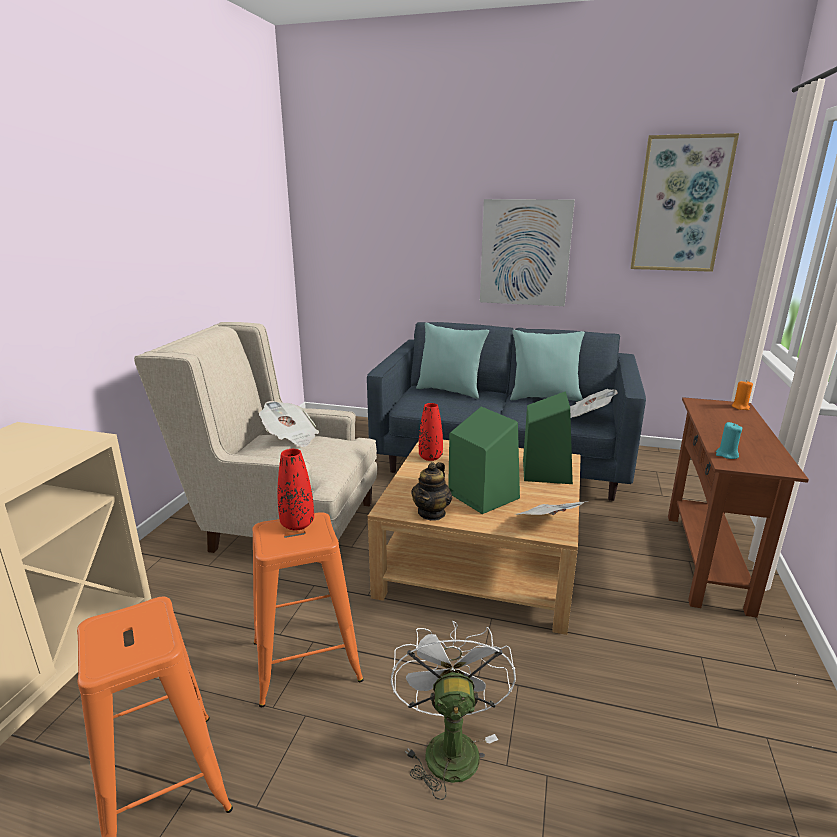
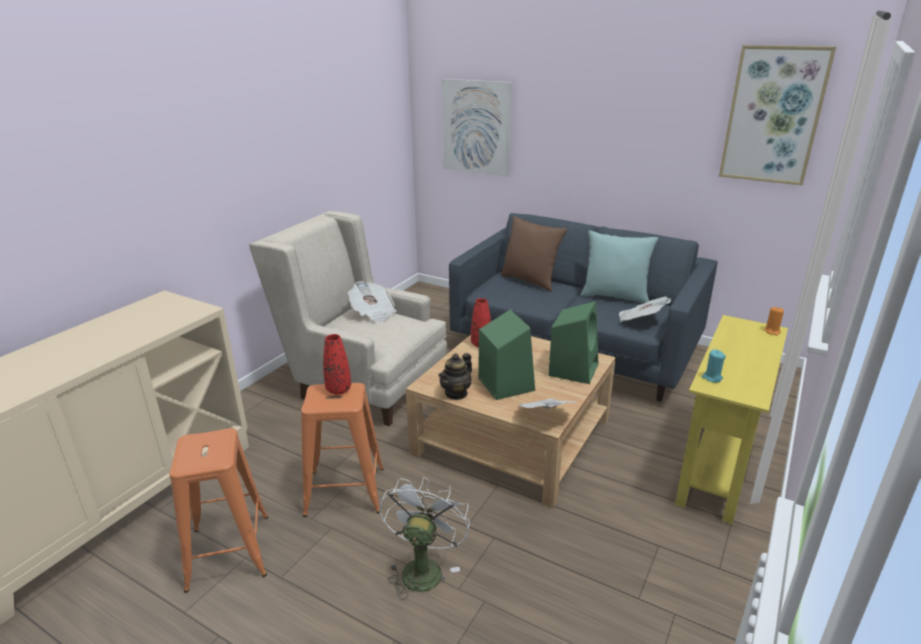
camera: 15 degrees right, 5 degrees up
turquoise pillow [416,322,489,399] -> brown pillow [501,216,567,292]
picture [480,199,575,306] -> picture moved to [442,79,512,177]
brown console table [668,397,809,618] -> yellow console table [675,315,788,524]

